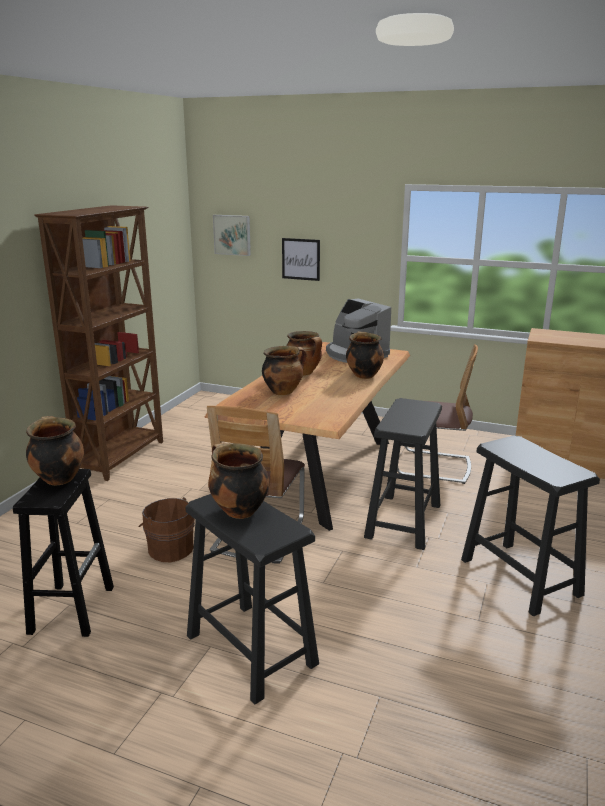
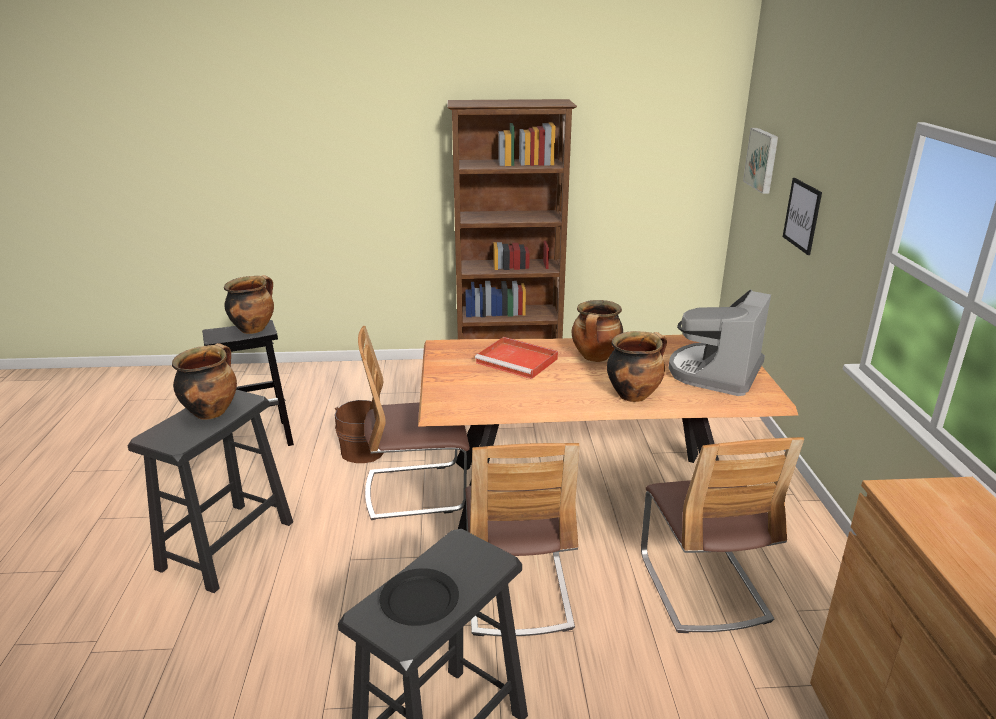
camera: 65 degrees right, 5 degrees up
cooking pot [262,346,307,395] -> red tray [475,337,558,379]
black stool [364,398,442,550] -> chair [465,443,579,636]
none -> black plate [380,568,459,626]

